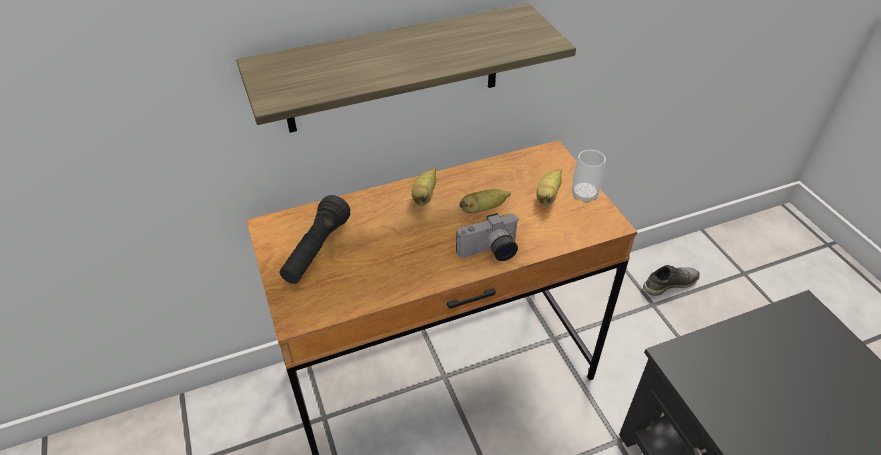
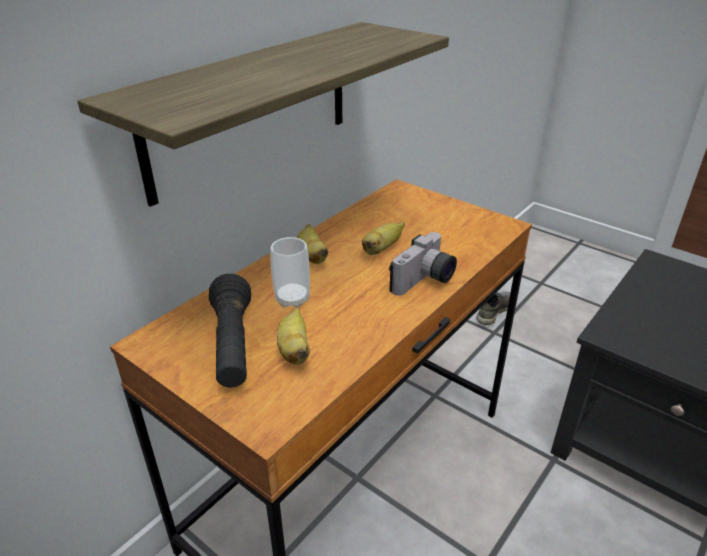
camera: 30 degrees left, 10 degrees down
banana [536,169,562,206] -> banana moved to [277,308,310,365]
cup [572,150,606,203] -> cup moved to [271,237,310,308]

